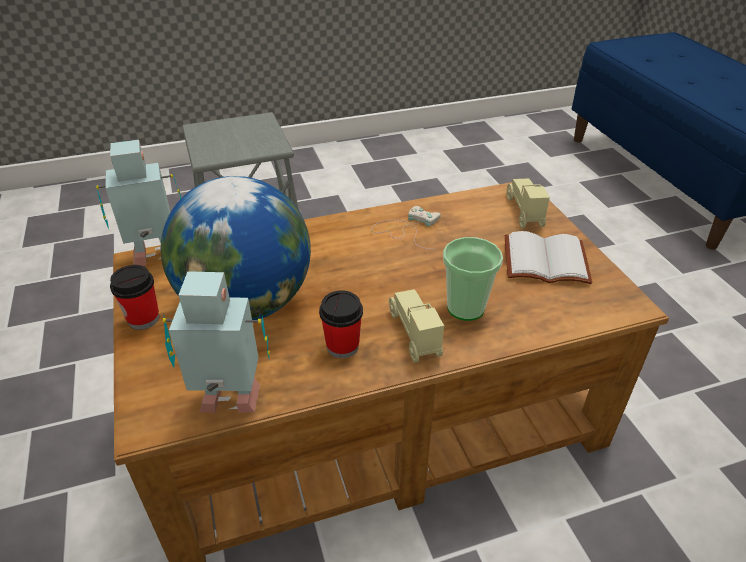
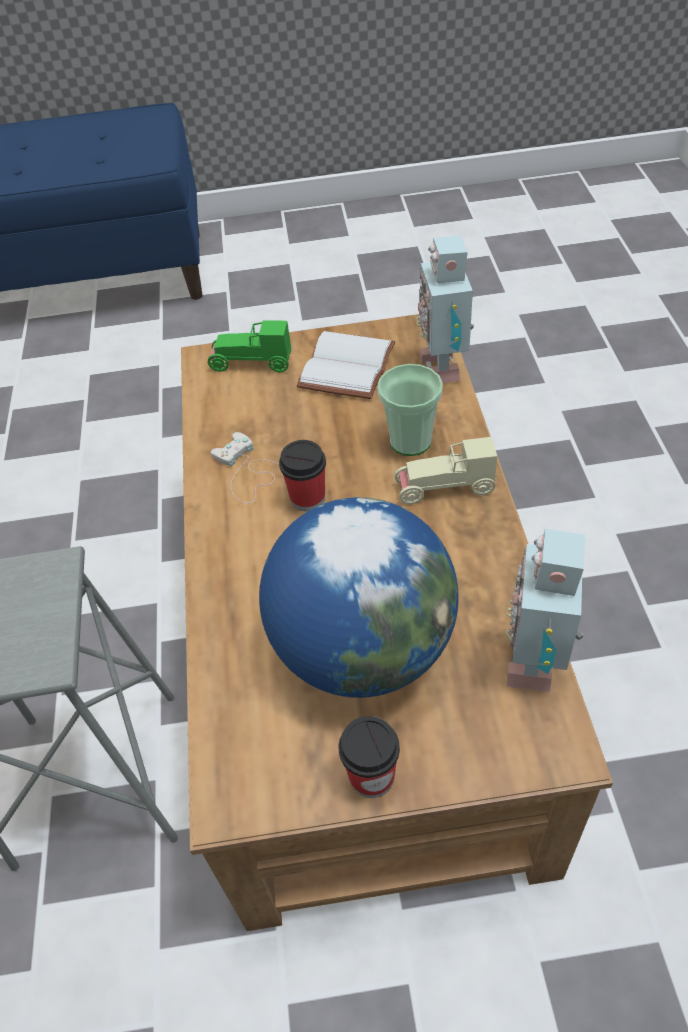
camera: 75 degrees left, 10 degrees up
toy robot [96,140,181,266] -> toy robot moved to [416,236,474,383]
cup [319,291,363,358] -> cup moved to [279,440,326,512]
beige toy car [507,178,550,228] -> green toy car [208,320,291,372]

